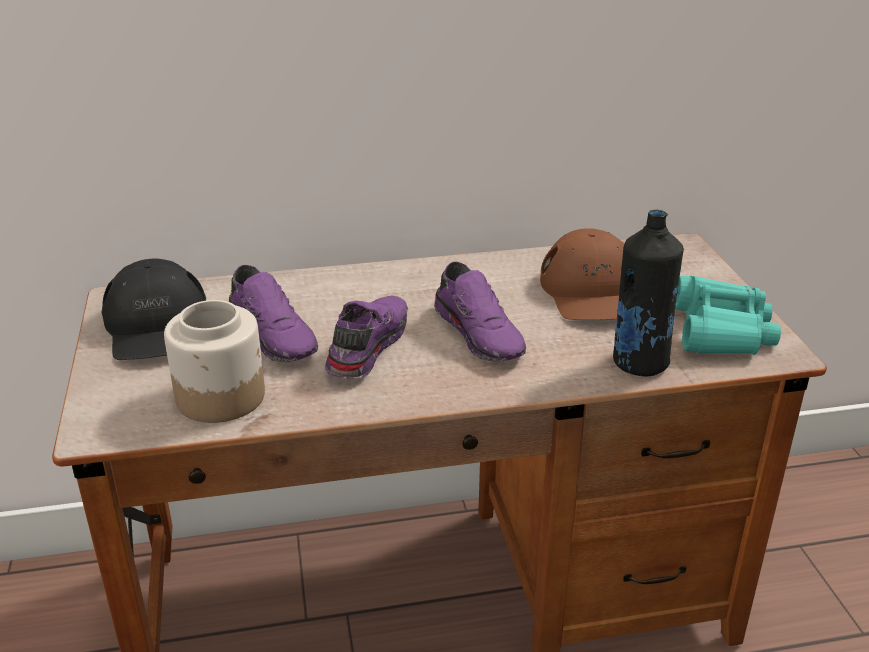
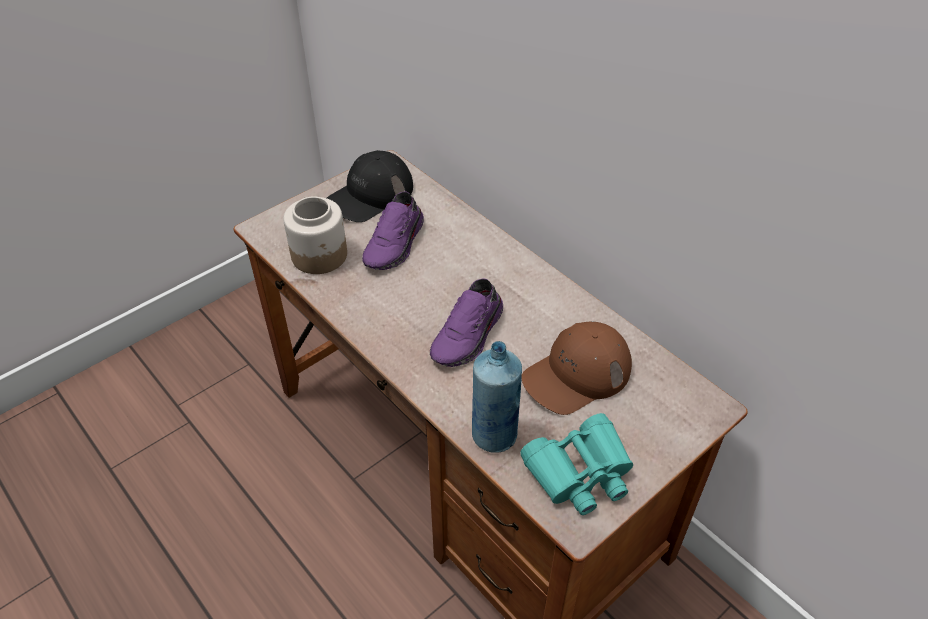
camera: 60 degrees right, 15 degrees up
purple shoe [325,296,408,379] -> none
black bottle [613,210,684,376] -> blue bottle [472,341,522,453]

